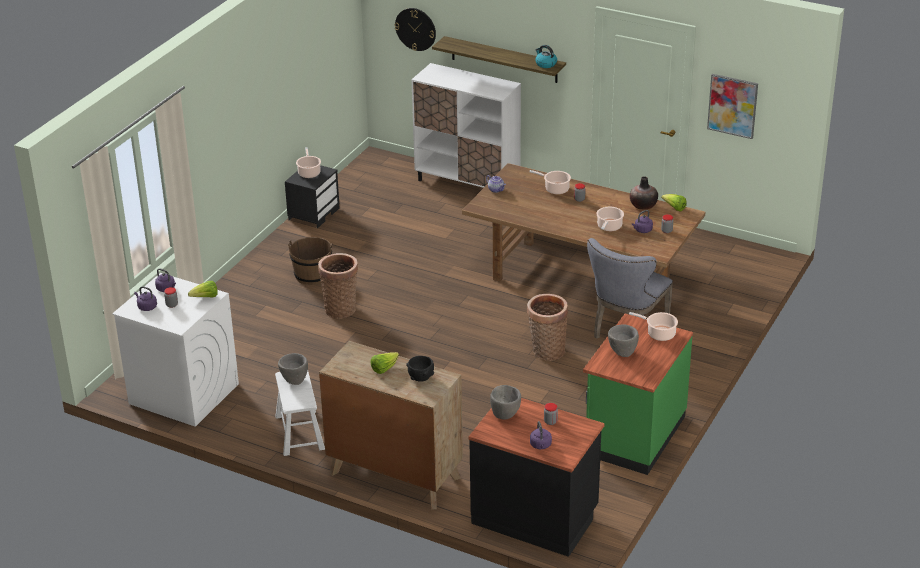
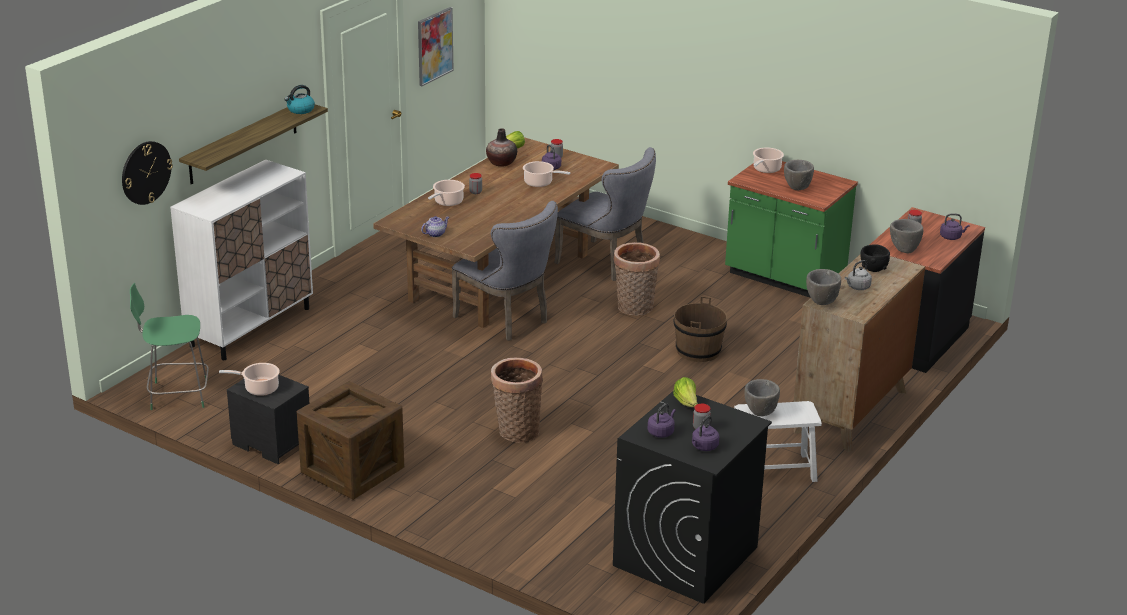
camera: 85 degrees left, 5 degrees down
white washing machine [112,273,239,427] -> black washing machine [613,391,772,604]
brown bucket [288,237,332,285] -> brown bucket moved to [674,296,727,362]
lettuce [370,352,399,374] -> grey kettle [845,260,872,290]
none -> green chair [130,283,209,410]
none -> crate [297,381,404,500]
none -> grey chair [452,201,558,341]
none -> grey bowl [806,269,841,305]

